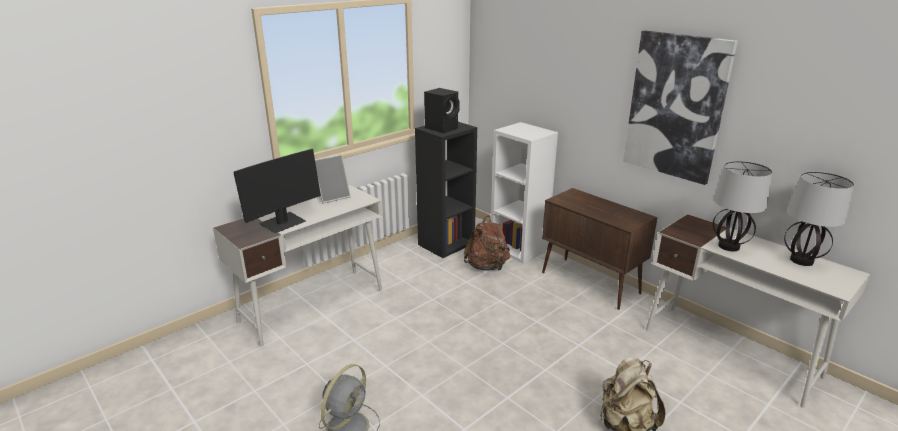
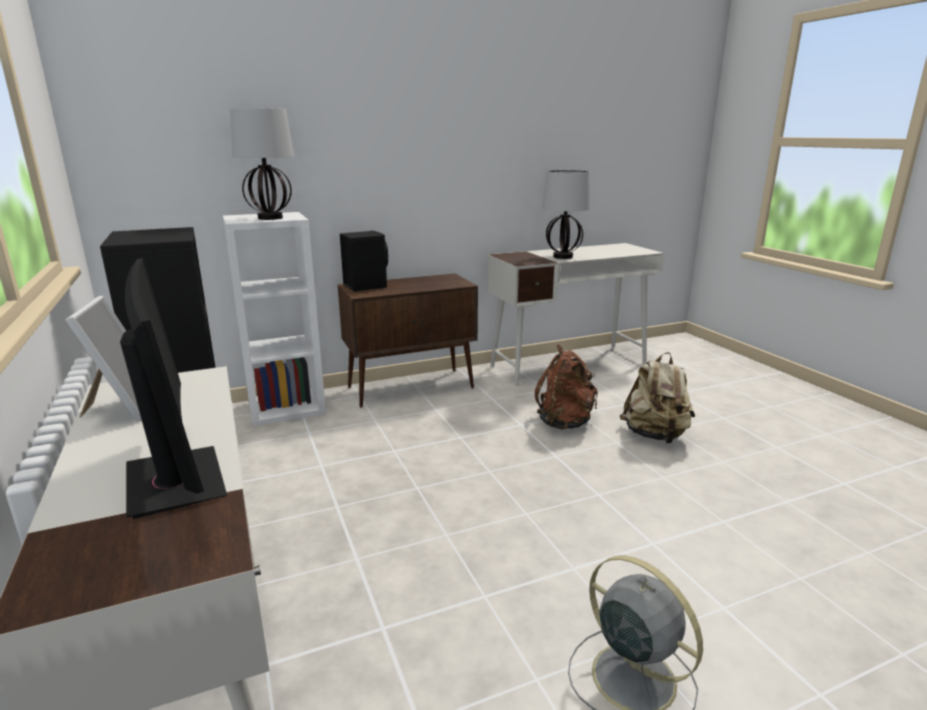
camera: 70 degrees left, 5 degrees down
black speaker [424,88,460,133] -> black speaker moved to [340,231,388,292]
brown backpack [464,216,510,271] -> brown backpack moved to [535,344,598,429]
picture [623,30,738,185] -> none
table lamp [784,171,854,266] -> table lamp moved to [230,108,294,220]

